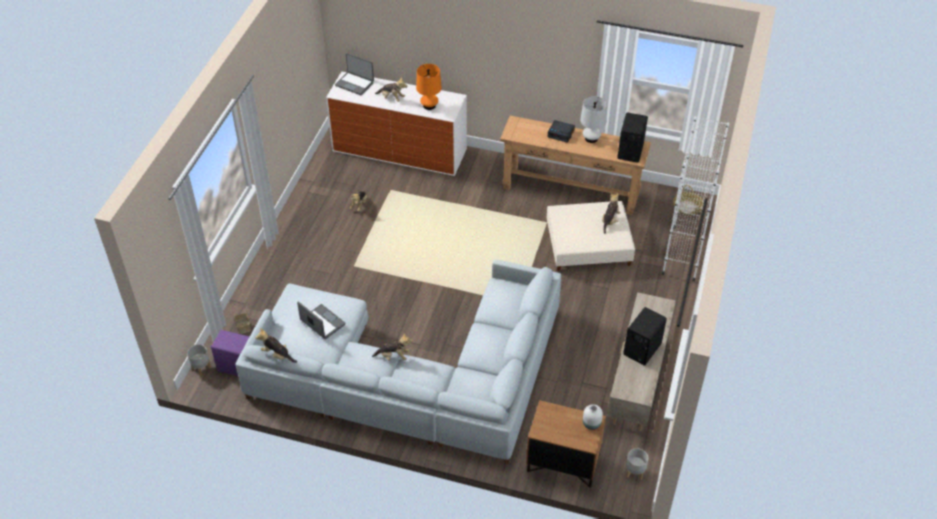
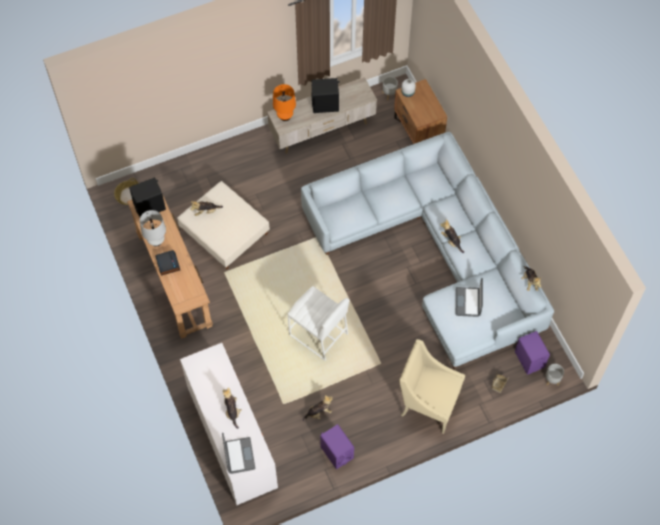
camera: 130 degrees left, 15 degrees up
orange table lamp [416,64,442,110] -> orange table lamp moved to [273,84,296,121]
white bookcase [662,117,729,282] -> none
none -> white stool [287,286,349,361]
none -> purple speaker [320,424,354,469]
none -> beige armchair [399,339,465,434]

